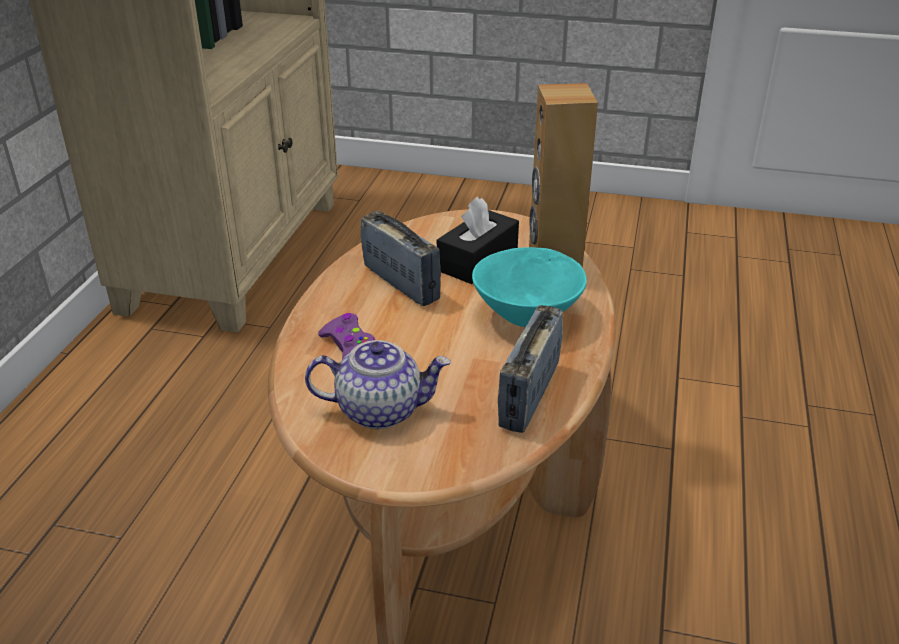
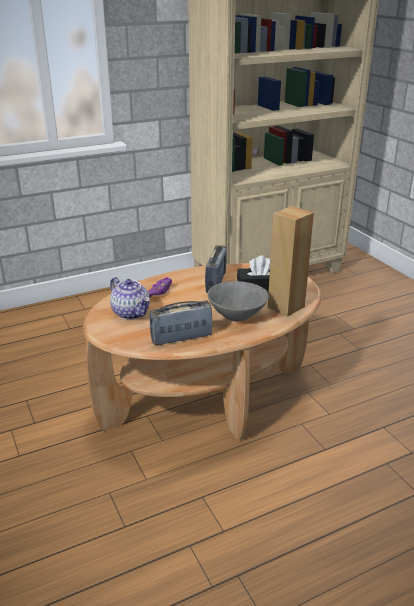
camera: 50 degrees right, 5 degrees down
turquoise bowl [472,247,587,327] -> grey bowl [208,281,269,321]

